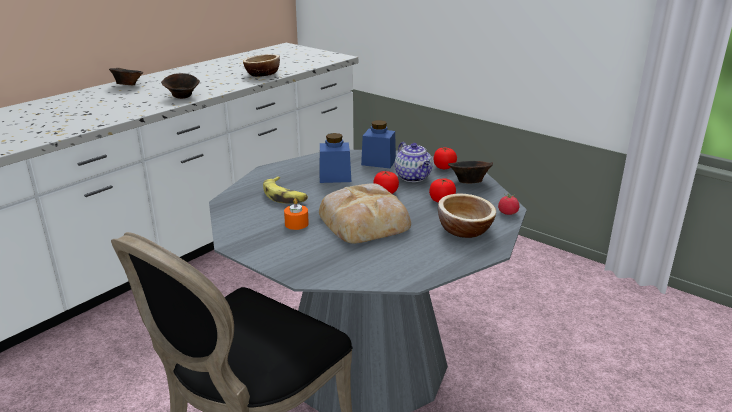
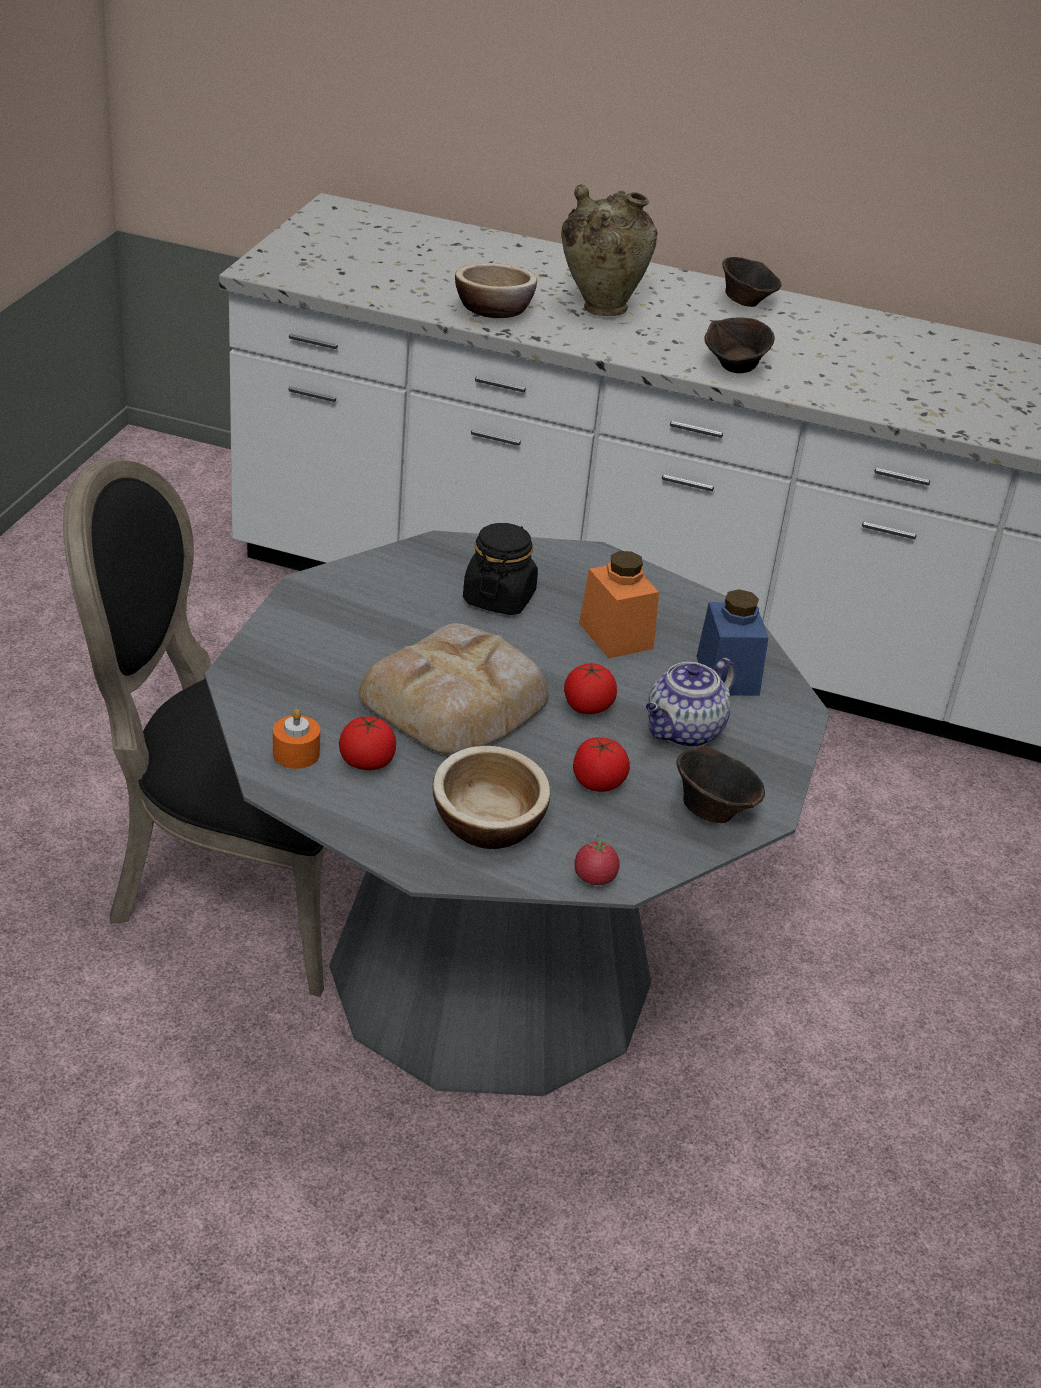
camera: 65 degrees right, 10 degrees up
bowl [243,54,280,77] -> bowl moved to [455,263,537,318]
banana [263,176,308,204] -> black jar [463,523,538,615]
orange candle [284,198,309,230] -> orange candle moved to [273,709,320,769]
blue jar [320,133,351,183] -> orange jar [579,551,659,659]
tomato [434,147,457,169] -> tomato moved to [339,716,396,770]
none -> beige vase [561,184,658,316]

